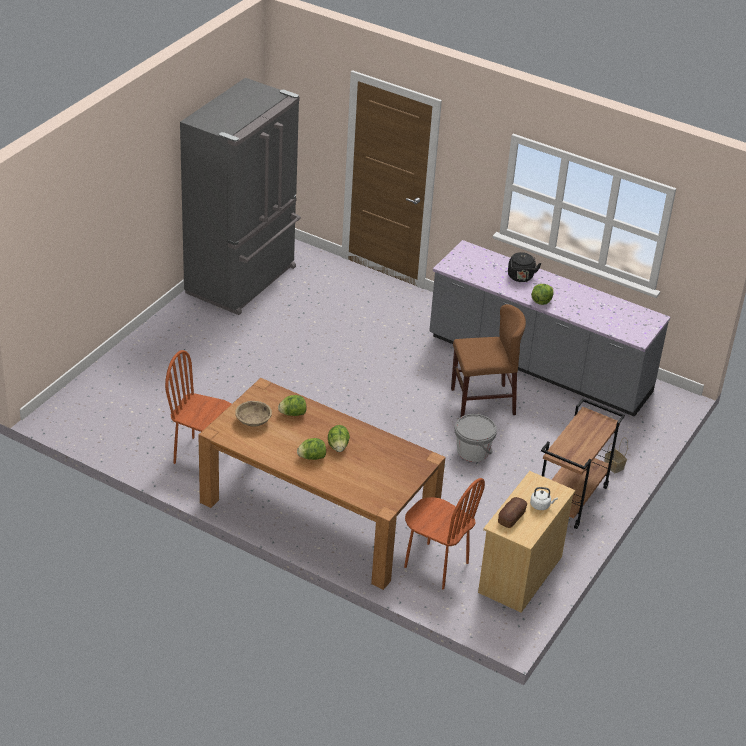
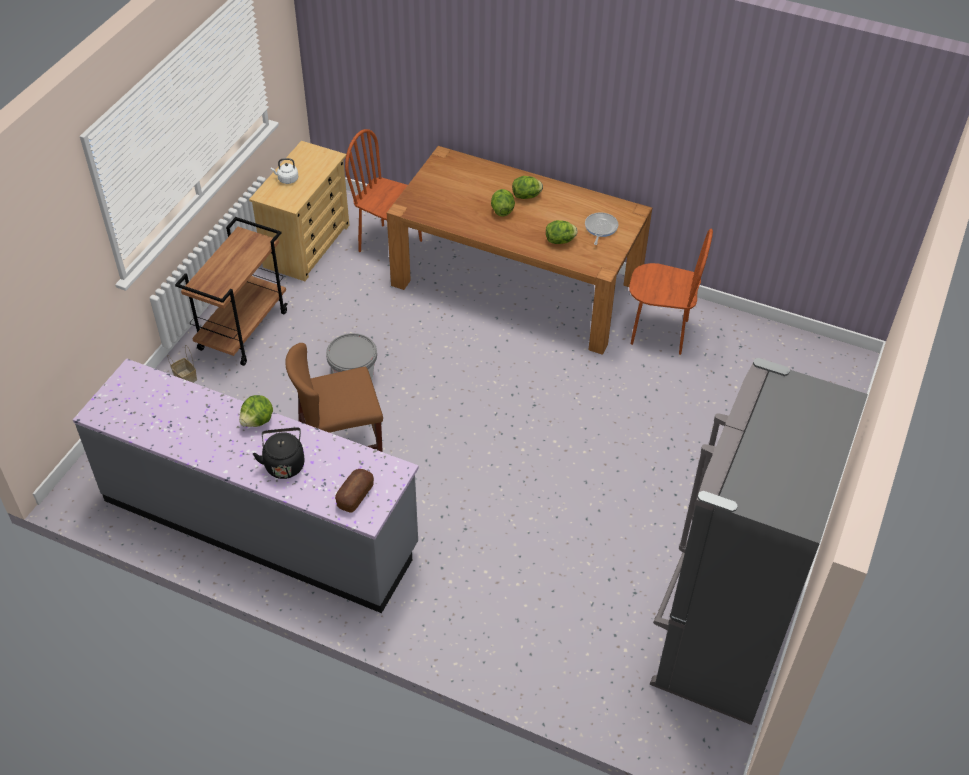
camera: 175 degrees right, 10 degrees up
beige bowl [235,401,272,427] -> frying pan [585,212,619,245]
bread [498,497,527,528] -> bread moved to [335,469,374,513]

